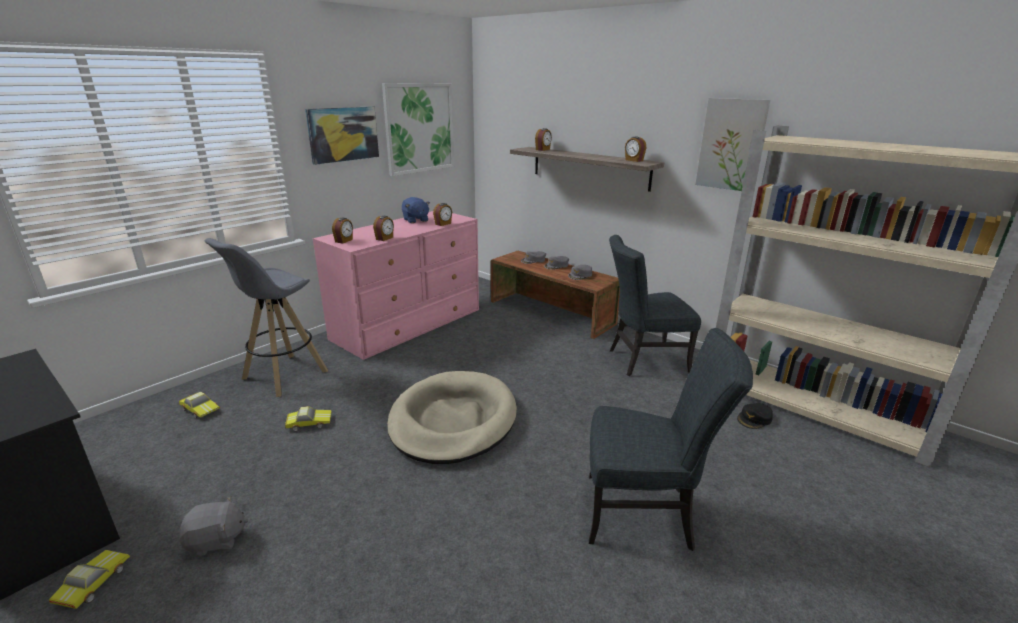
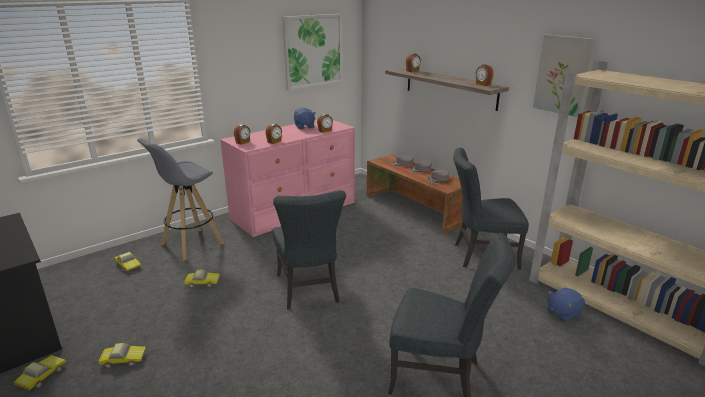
camera: 10 degrees right, 0 degrees up
grey plush toy [179,496,248,558] -> toy car [98,343,146,368]
picture [305,106,379,165] -> none
beige dog bed [387,371,517,464] -> grey chair [272,190,346,310]
black cap [737,403,773,429] -> blue plush toy [547,288,585,322]

